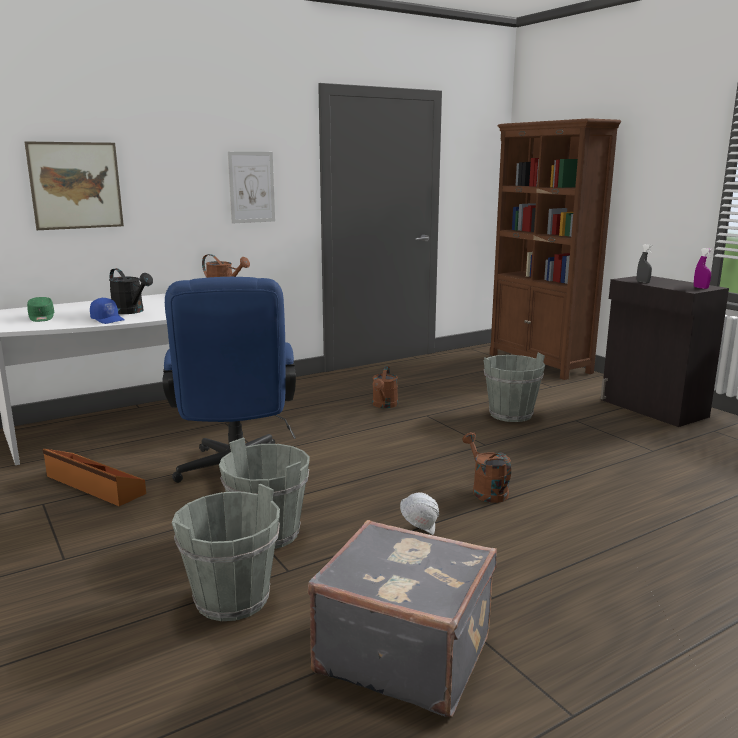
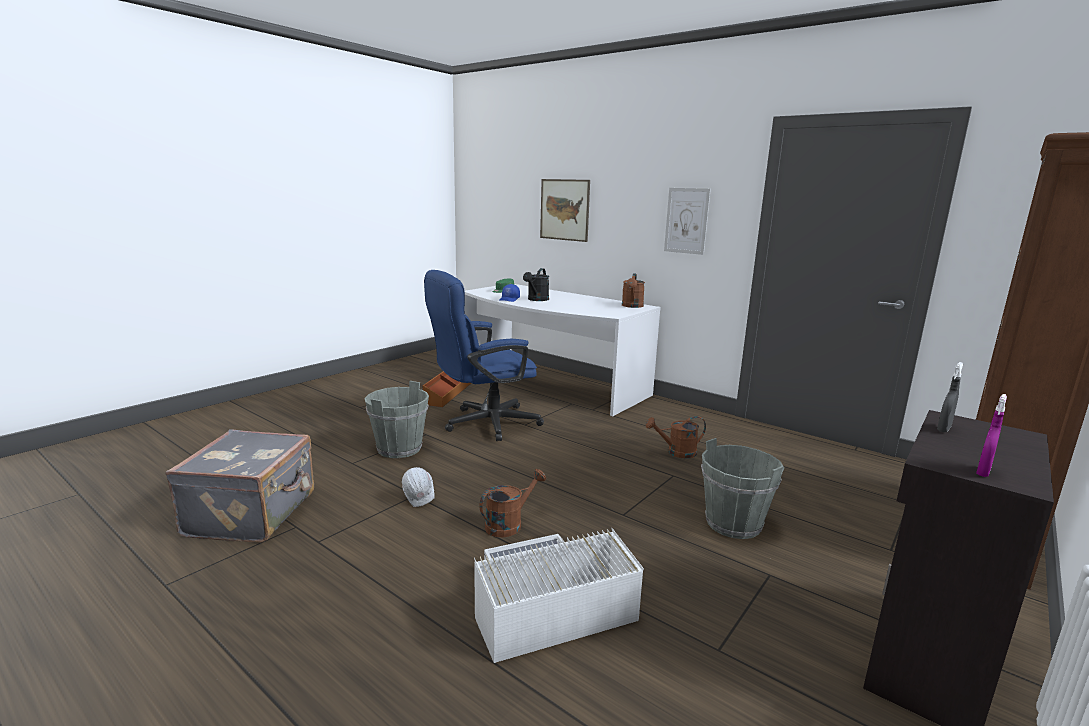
camera: 70 degrees right, 0 degrees up
grey bucket [172,484,280,621] -> none
none -> white storage box [474,528,644,663]

